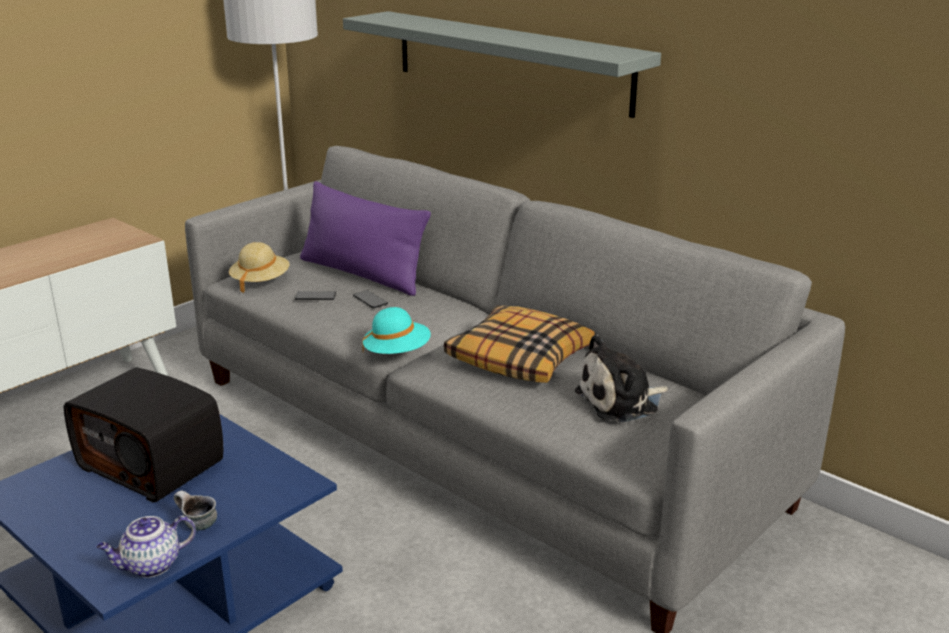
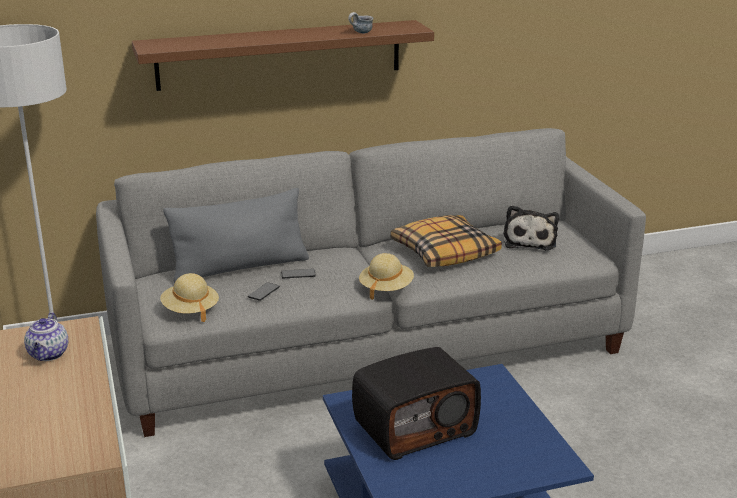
camera: 60 degrees left, 0 degrees up
teapot [96,515,196,578] -> teapot moved to [24,312,68,361]
mug [174,491,217,530] -> mug moved to [348,12,373,33]
purple pillow [300,181,431,296] -> grey pillow [163,188,309,283]
grey shelf [343,11,661,118] -> brown shelf [132,20,434,91]
turquoise hat [362,307,431,354] -> beige hat [359,253,414,300]

